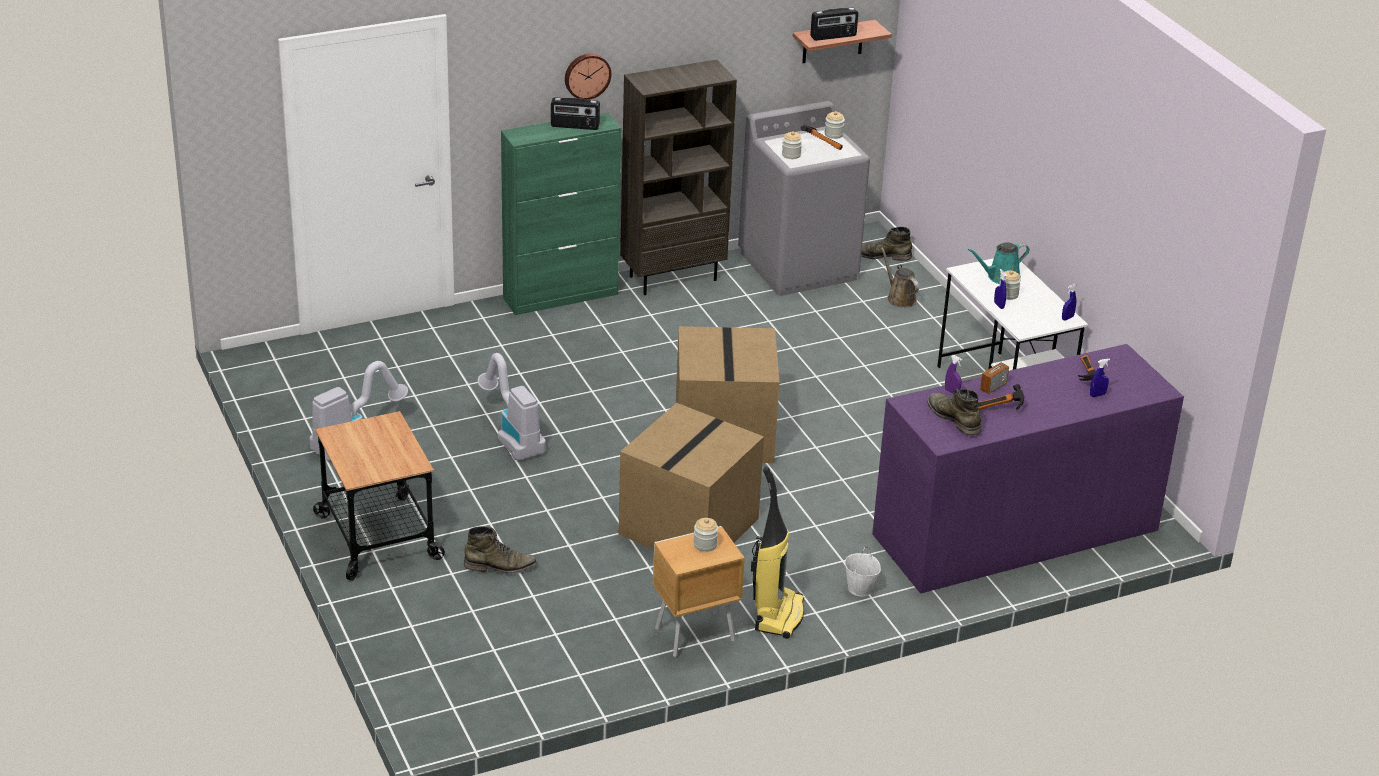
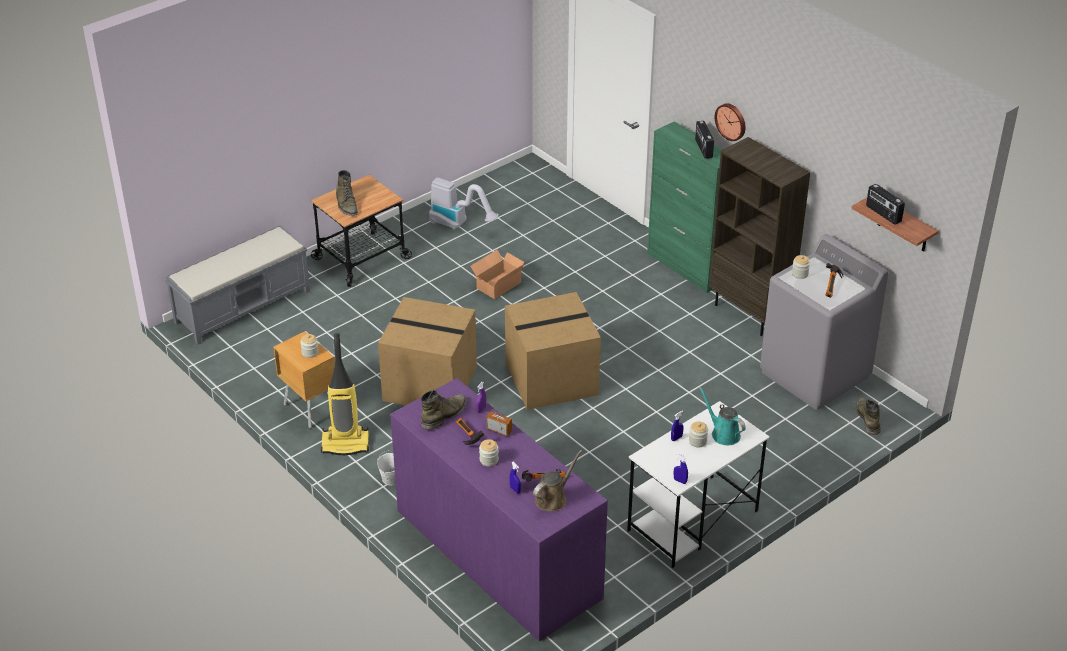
camera: 75 degrees right, 5 degrees up
green boot [464,526,537,573] -> green boot moved to [336,170,358,216]
vacuum cleaner [477,353,546,460] -> cardboard box [470,250,524,299]
jar [825,111,845,139] -> jar moved to [479,439,499,466]
brown watering can [881,247,919,308] -> brown watering can moved to [533,450,582,512]
none -> grey bench [165,225,310,345]

